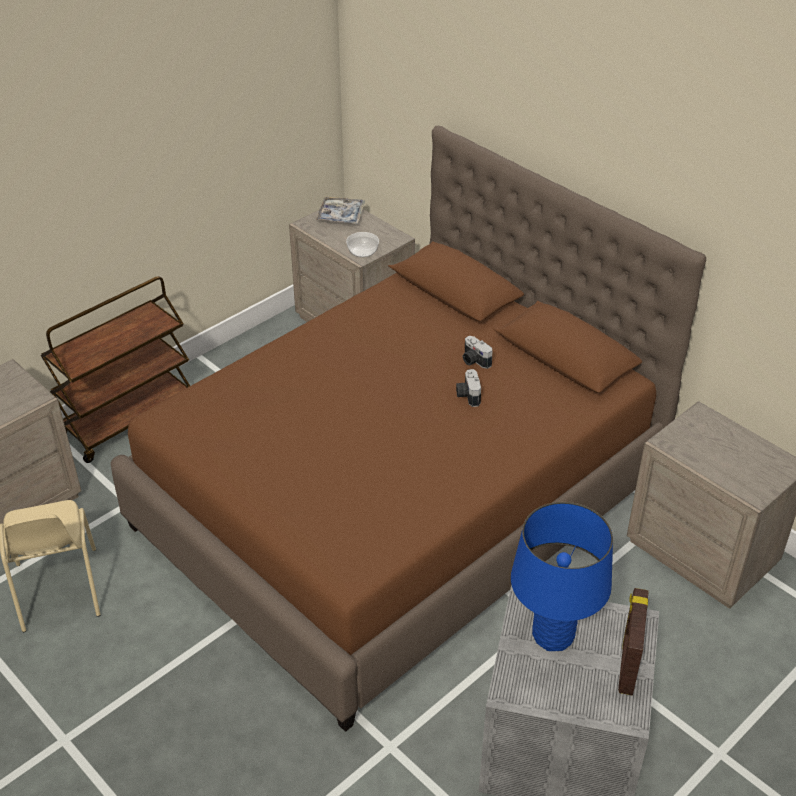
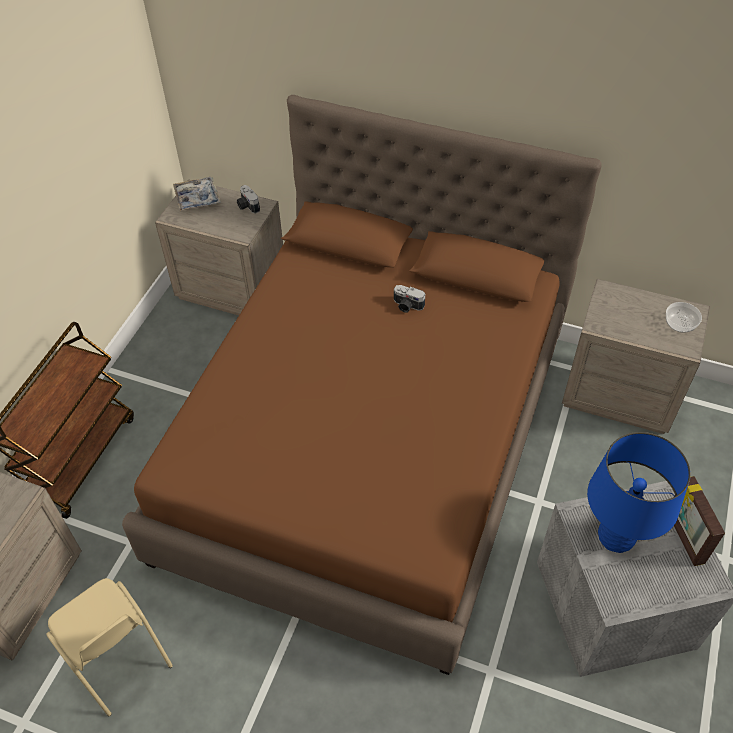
camera: 25 degrees left, 10 degrees up
bowl [346,232,379,257] -> bowl moved to [666,302,702,333]
camera [456,369,481,407] -> camera moved to [237,185,260,214]

